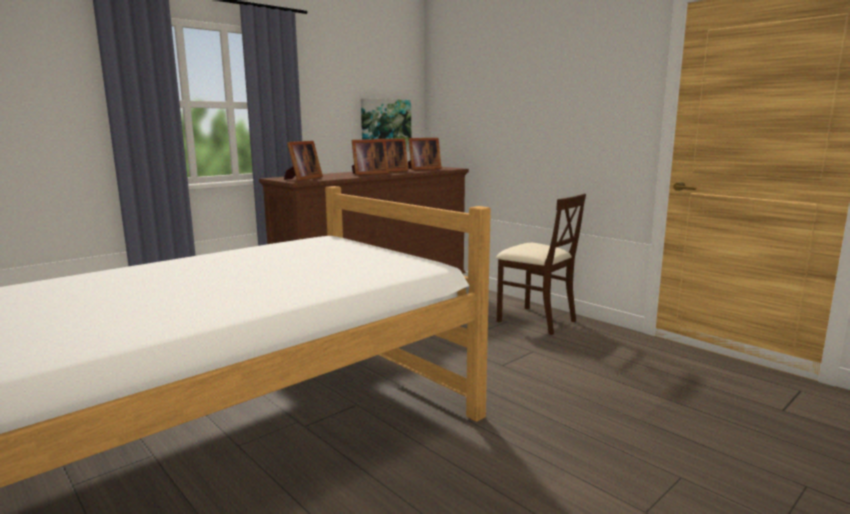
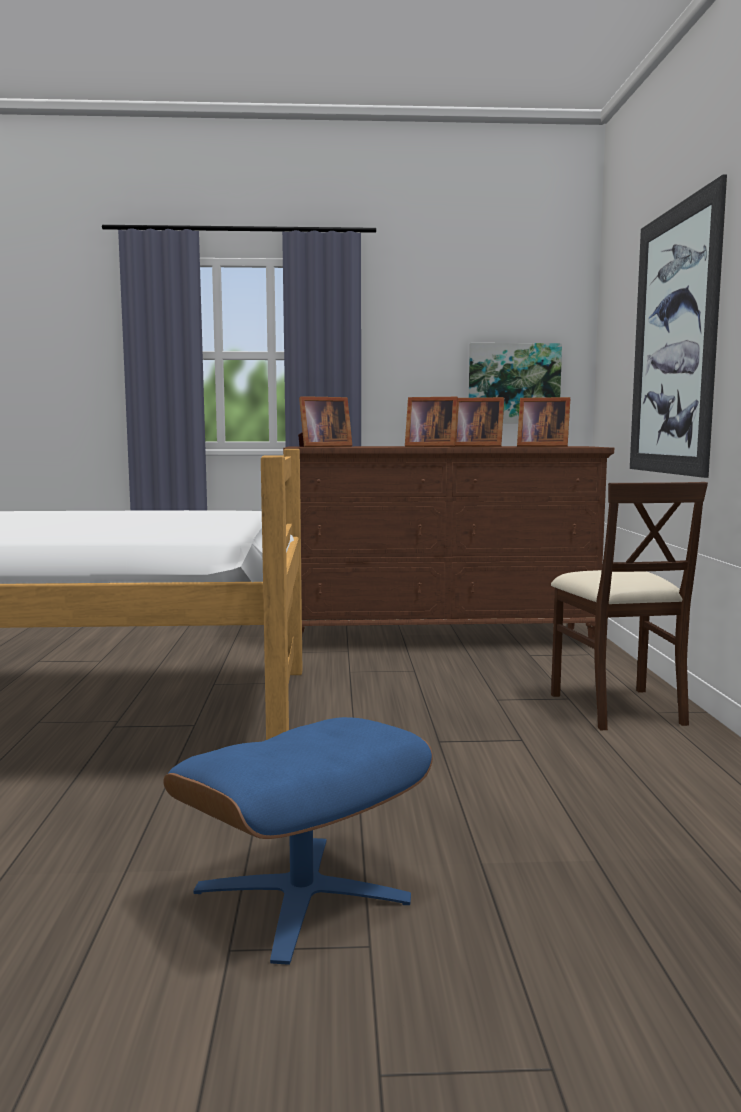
camera: 40 degrees right, 5 degrees down
none -> blue ottoman [163,717,433,965]
none -> picture [630,174,727,478]

